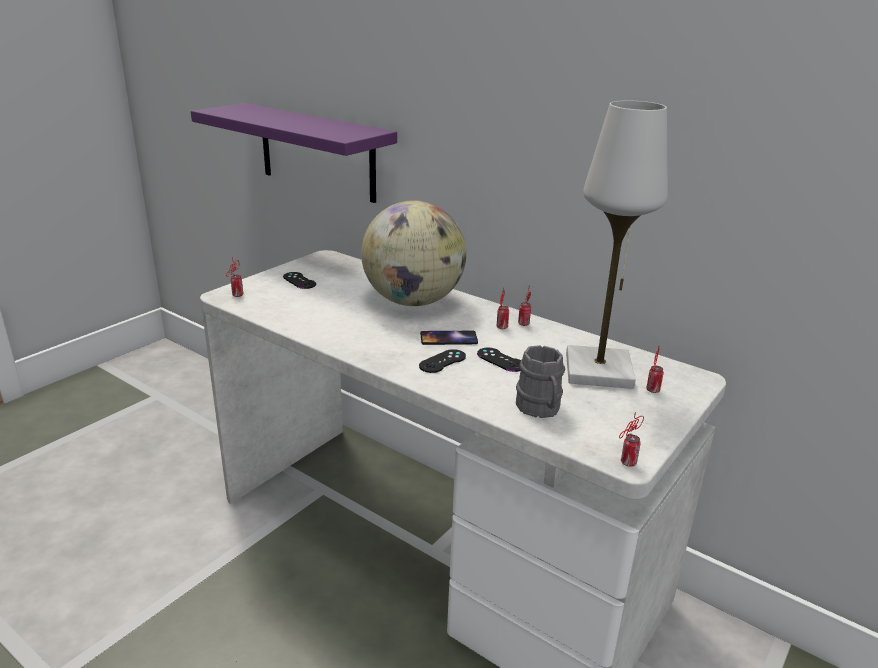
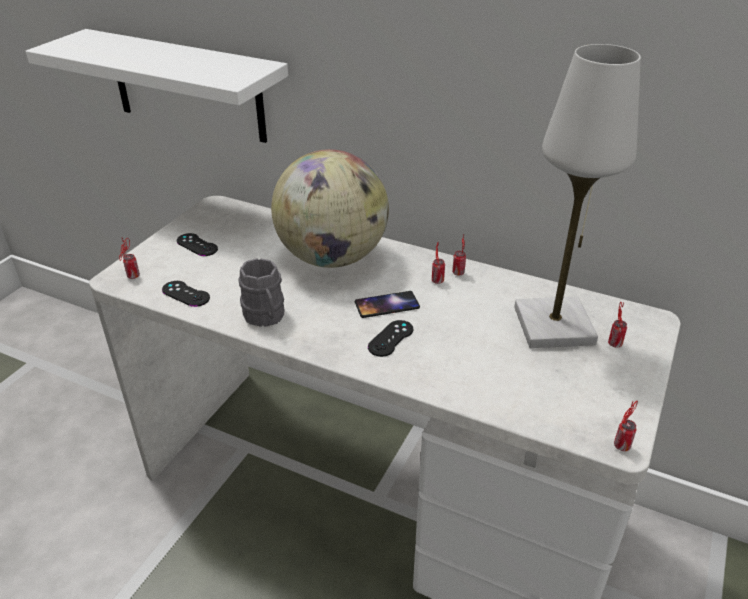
camera: 10 degrees left, 10 degrees up
purple shelf [191,103,397,203] -> white shelf [25,29,288,143]
black game controller [477,348,521,372] -> black game controller moved to [162,281,210,307]
grey mug [516,345,565,418] -> grey mug moved to [239,258,285,327]

